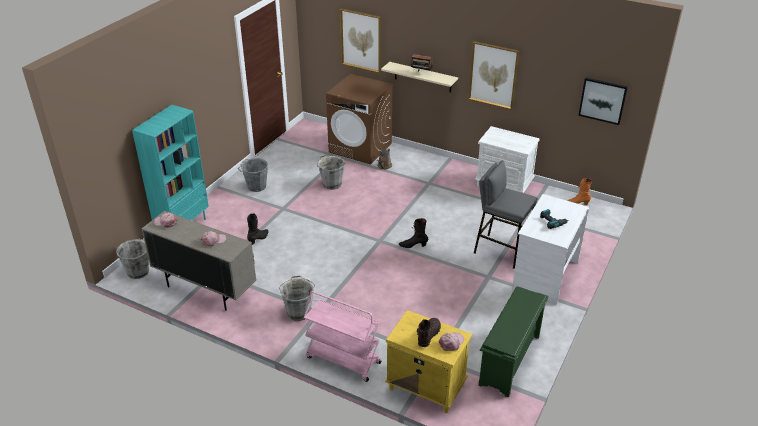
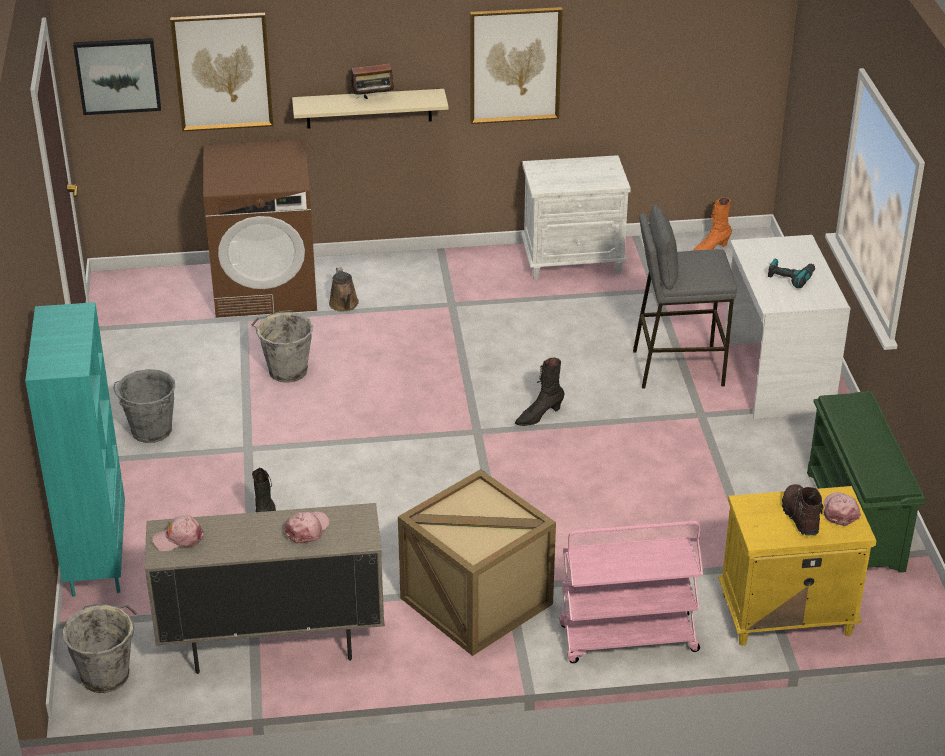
camera: 35 degrees left, 0 degrees up
grey bucket [279,276,315,321] -> crate [398,469,556,656]
picture [578,77,628,125] -> picture moved to [73,38,161,115]

